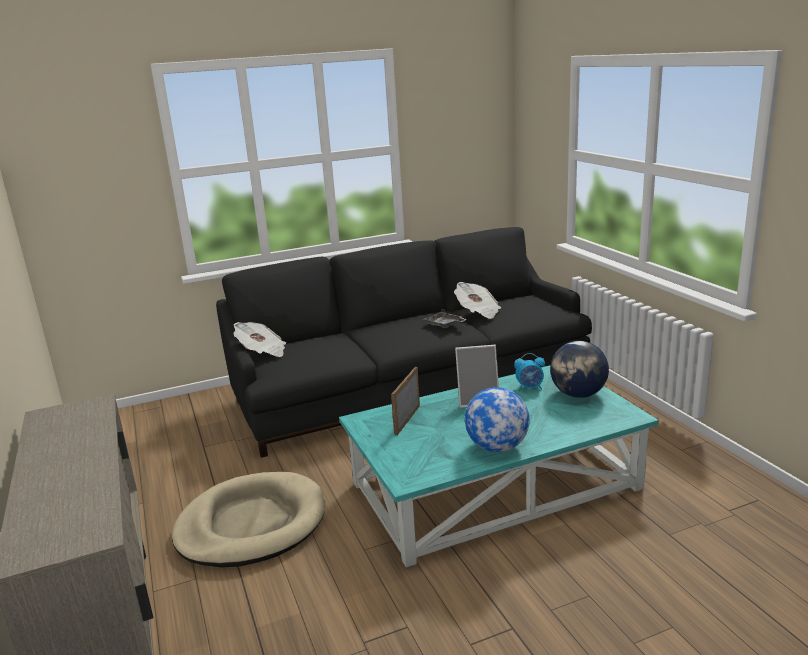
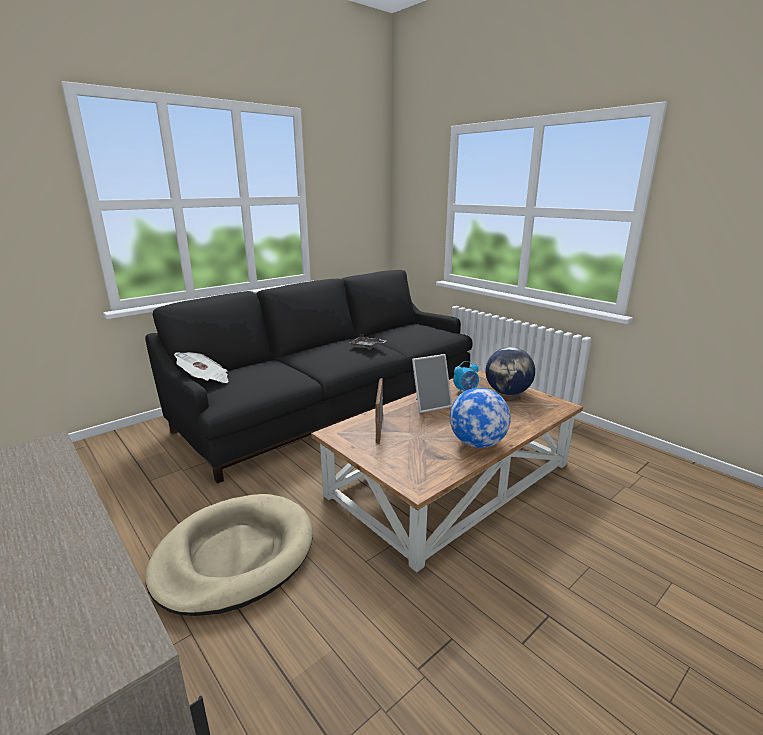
camera: 20 degrees left, 0 degrees up
turquoise coffee table [339,365,659,568] -> brown coffee table [311,370,583,572]
newspaper [454,282,501,319] -> none

